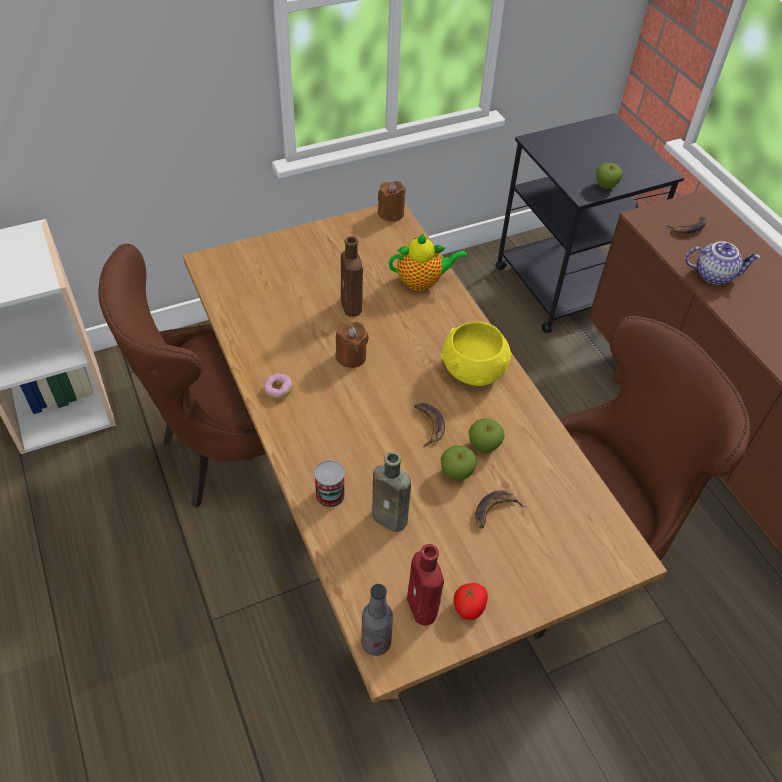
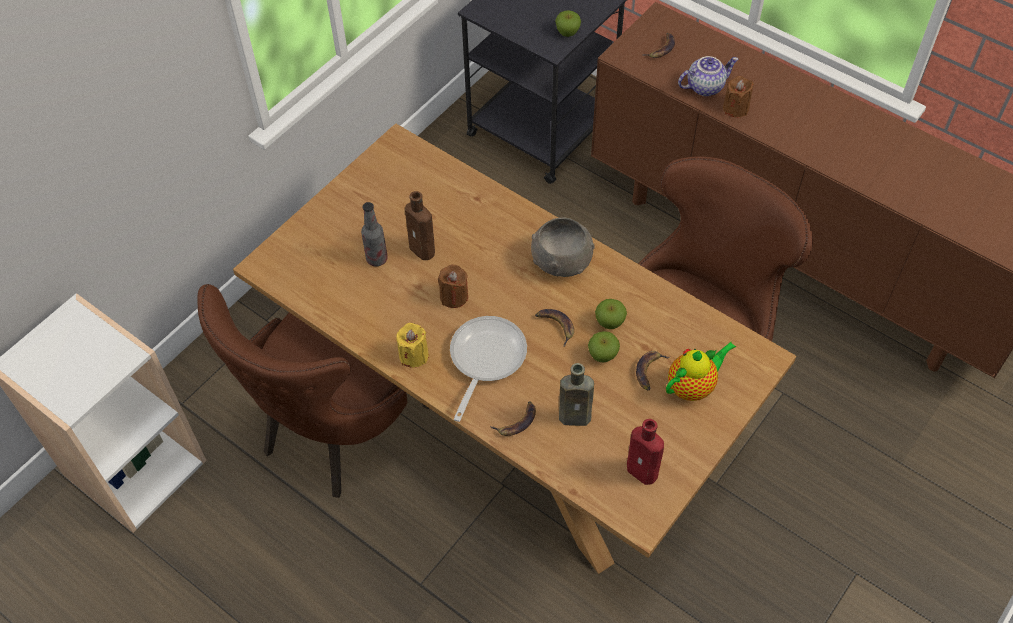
camera: 25 degrees left, 5 degrees up
donut [264,373,293,399] -> yellow candle [396,323,429,368]
can [314,460,345,508] -> banana [490,402,536,436]
bottle [361,584,393,656] -> bottle moved to [361,202,388,266]
brown candle [378,181,406,222] -> brown candle moved to [723,76,754,117]
teapot [389,234,467,291] -> teapot moved to [666,342,736,401]
yellow bowl [441,321,512,386] -> grey bowl [531,217,595,277]
tomato [454,583,488,620] -> none
none -> frying pan [450,316,527,422]

